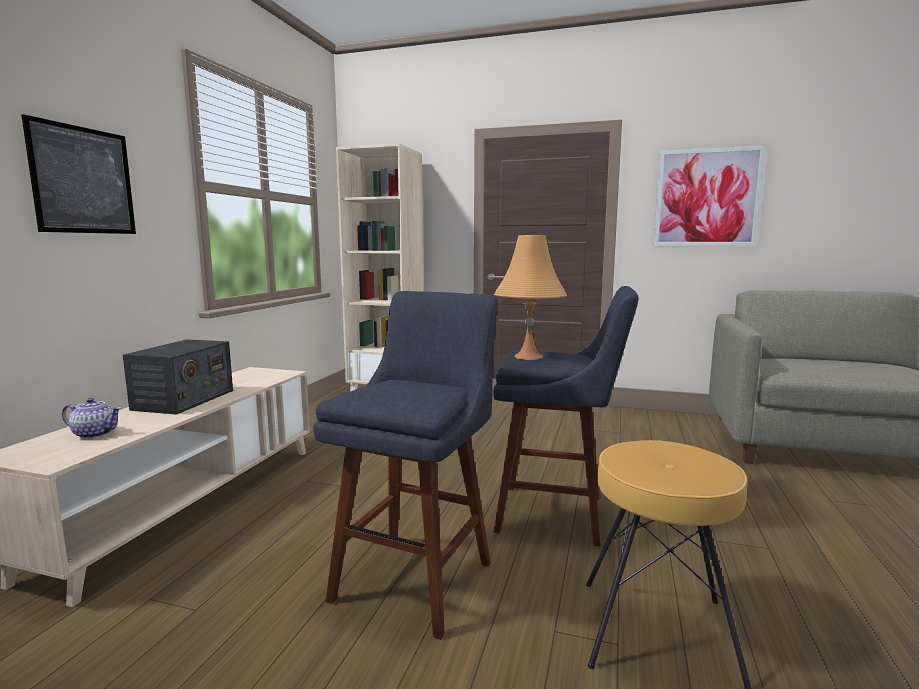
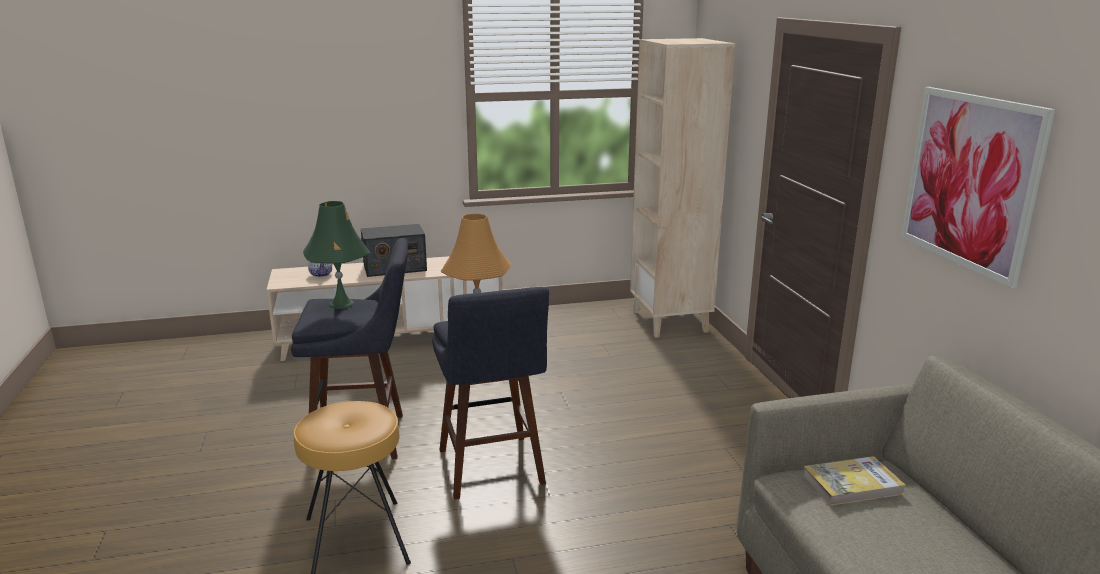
camera: 60 degrees right, 10 degrees up
picture [21,114,136,234] -> none
none -> green table lamp [303,201,370,309]
none -> book [803,456,906,506]

